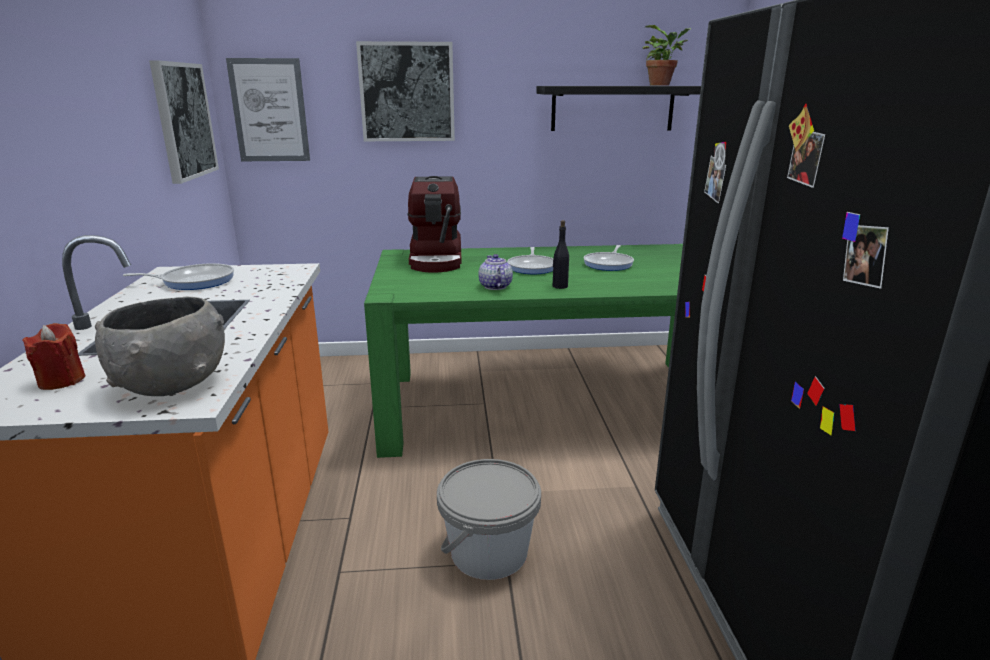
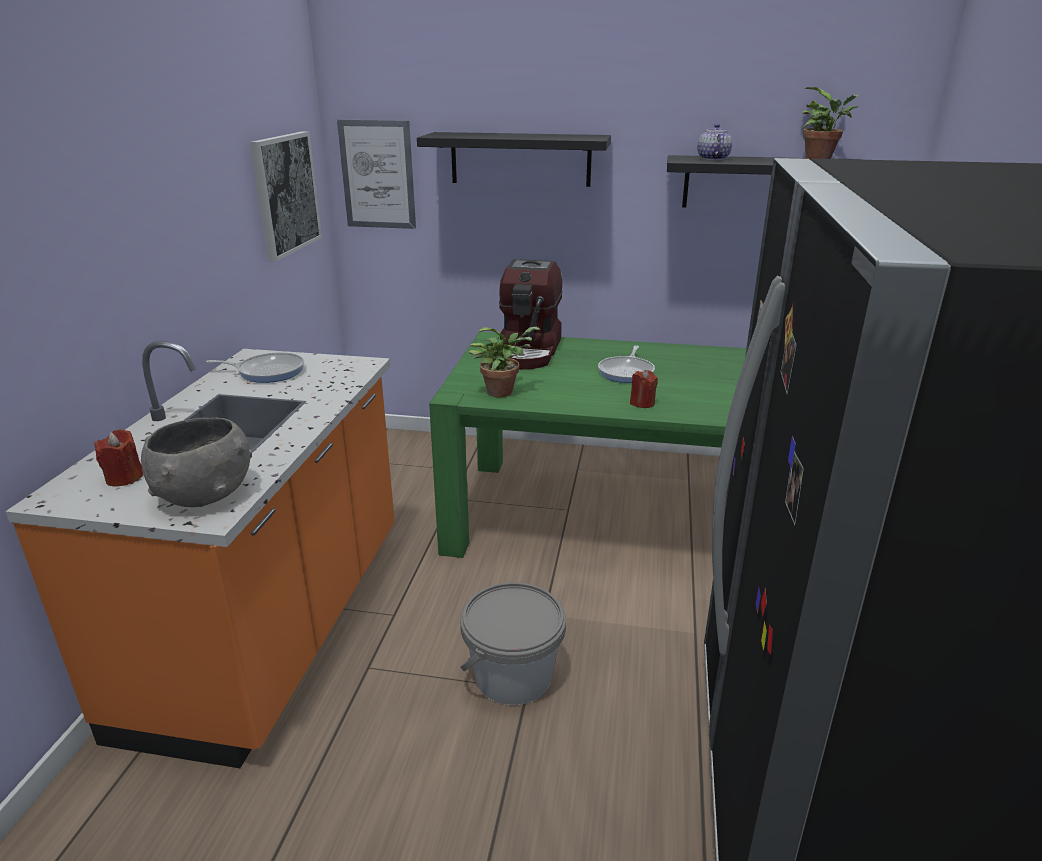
camera: 15 degrees right, 5 degrees up
picture [356,41,455,141] -> black shelf [417,132,611,187]
teapot [479,254,513,290] -> teapot moved to [698,124,732,160]
black bottle [553,220,569,289] -> red candle [630,370,658,408]
frying pan [584,245,634,271] -> none
none -> potted plant [469,327,541,397]

